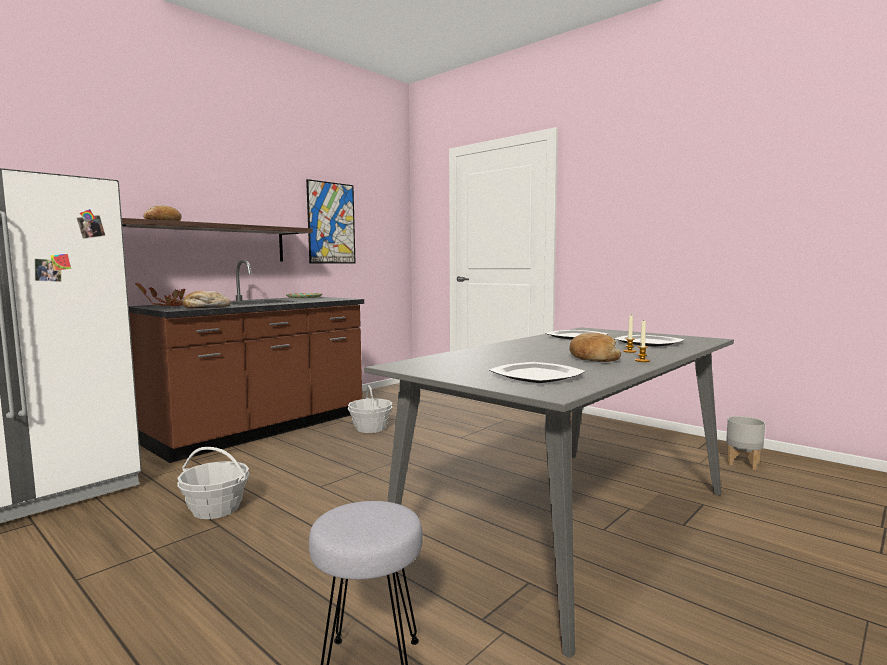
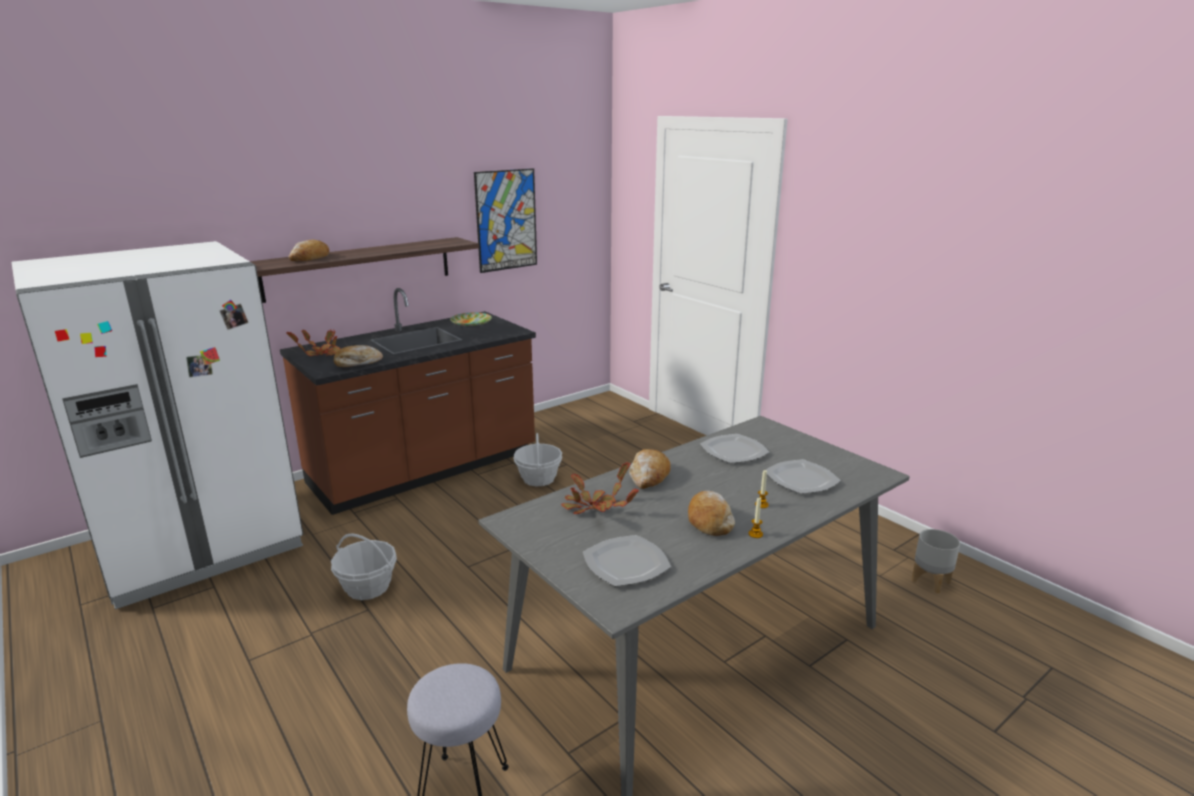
camera: 10 degrees right, 15 degrees up
none -> potted plant [561,462,639,514]
none -> bread [629,449,671,489]

